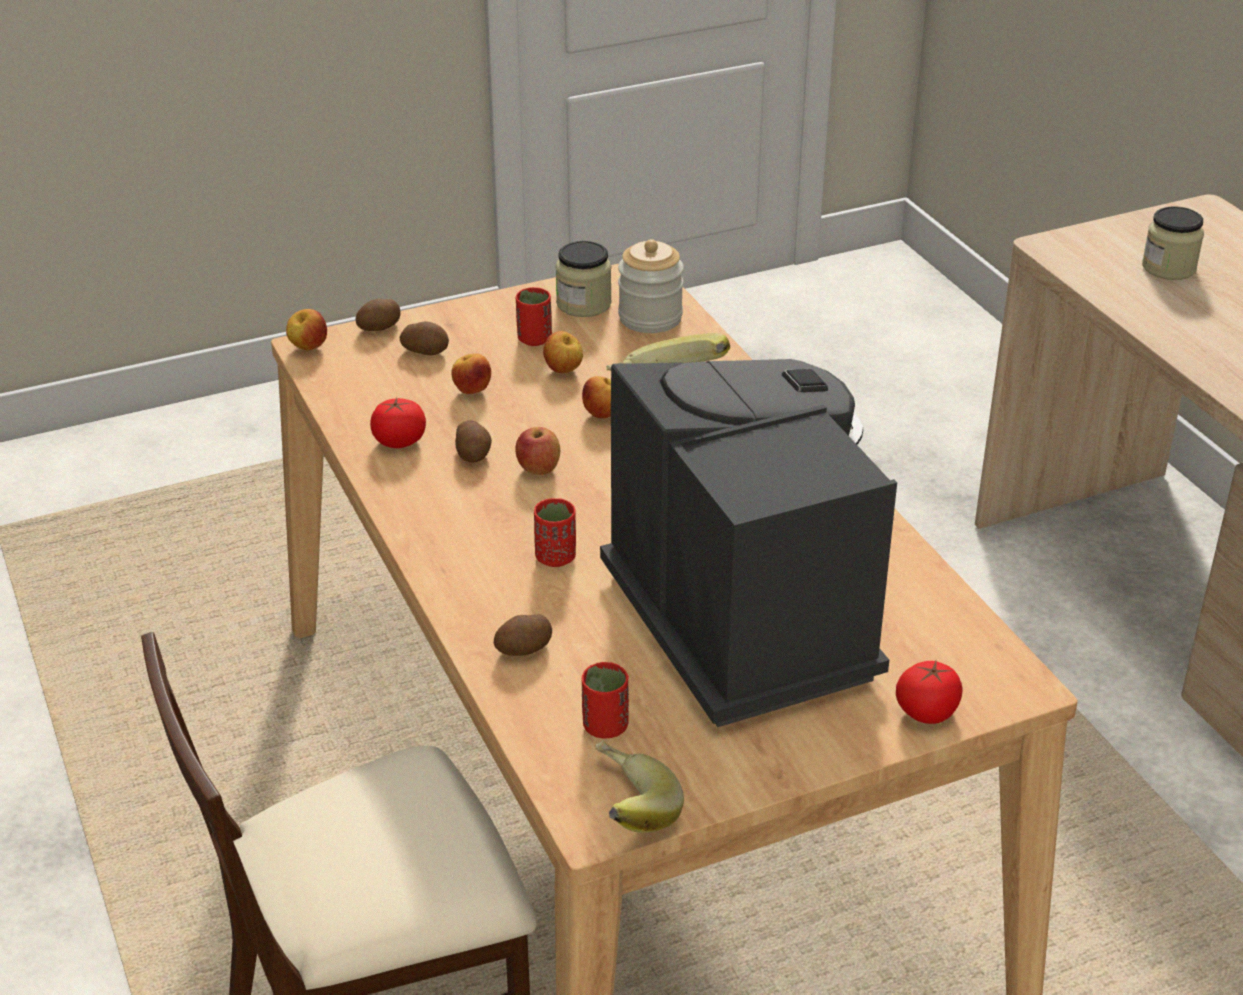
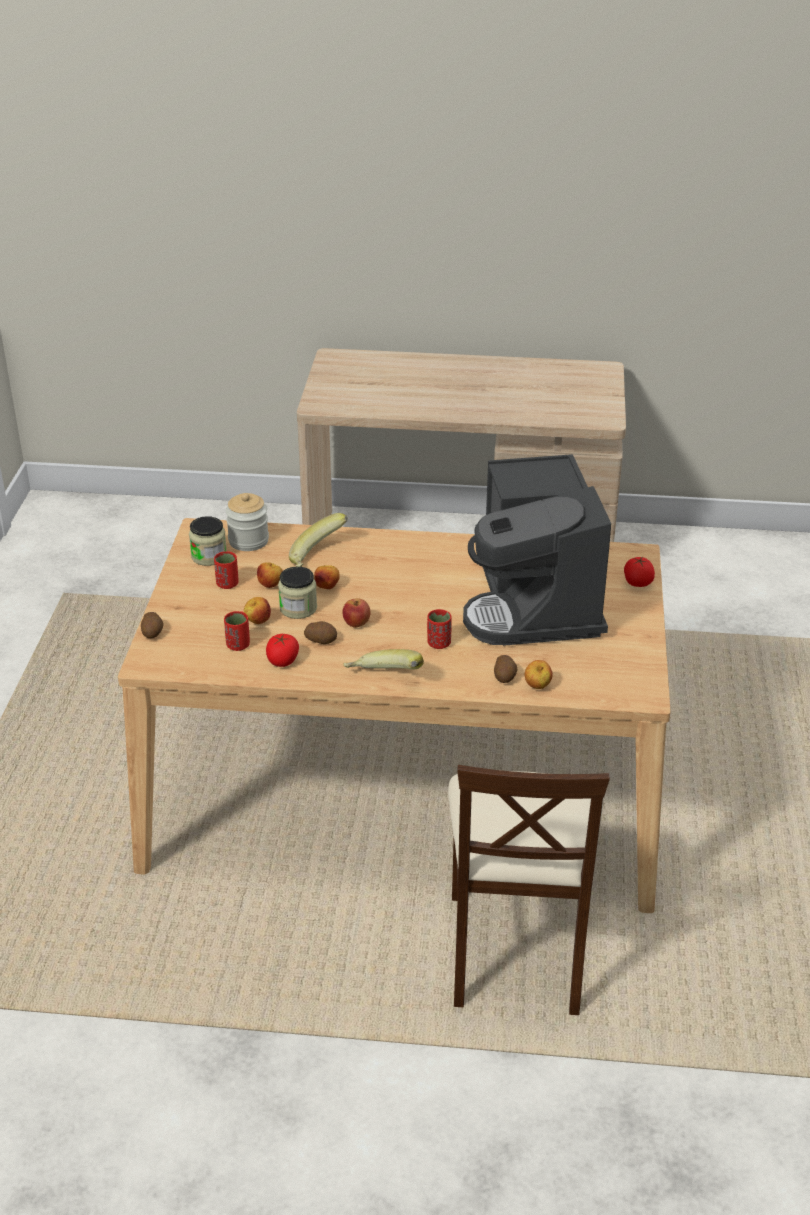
camera: 60 degrees left, 0 degrees up
apple [286,309,327,350] -> apple moved to [525,660,553,689]
potato [400,321,449,355] -> none
red cup [582,662,629,739] -> red cup moved to [224,611,250,651]
banana [595,740,684,833] -> banana moved to [343,649,424,669]
coffee machine [600,359,897,727] -> coffee machine turned 105 degrees counterclockwise [463,454,611,646]
jar [1142,206,1204,280] -> jar moved to [278,567,317,619]

